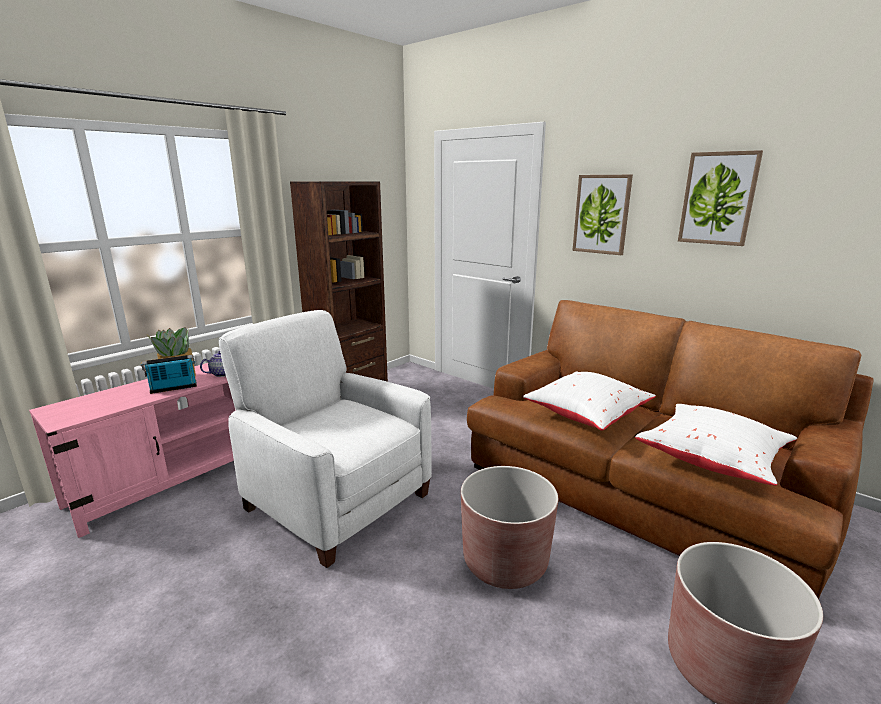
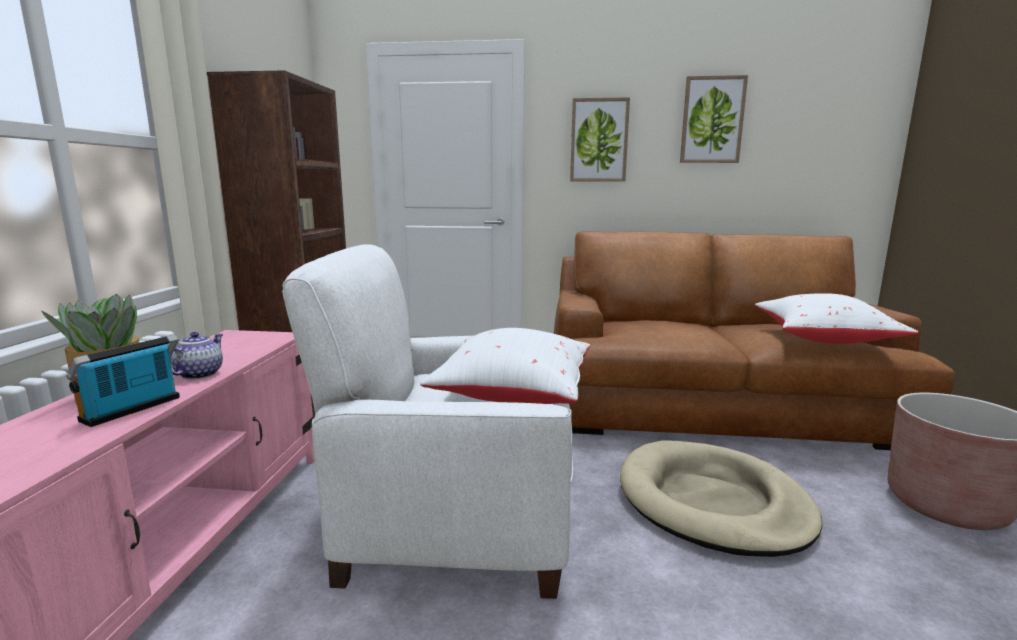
camera: 35 degrees left, 5 degrees down
brown planter [461,466,558,589] -> beige dog bed [620,440,822,557]
white pillow [523,371,656,431] -> white pillow moved to [420,328,590,404]

